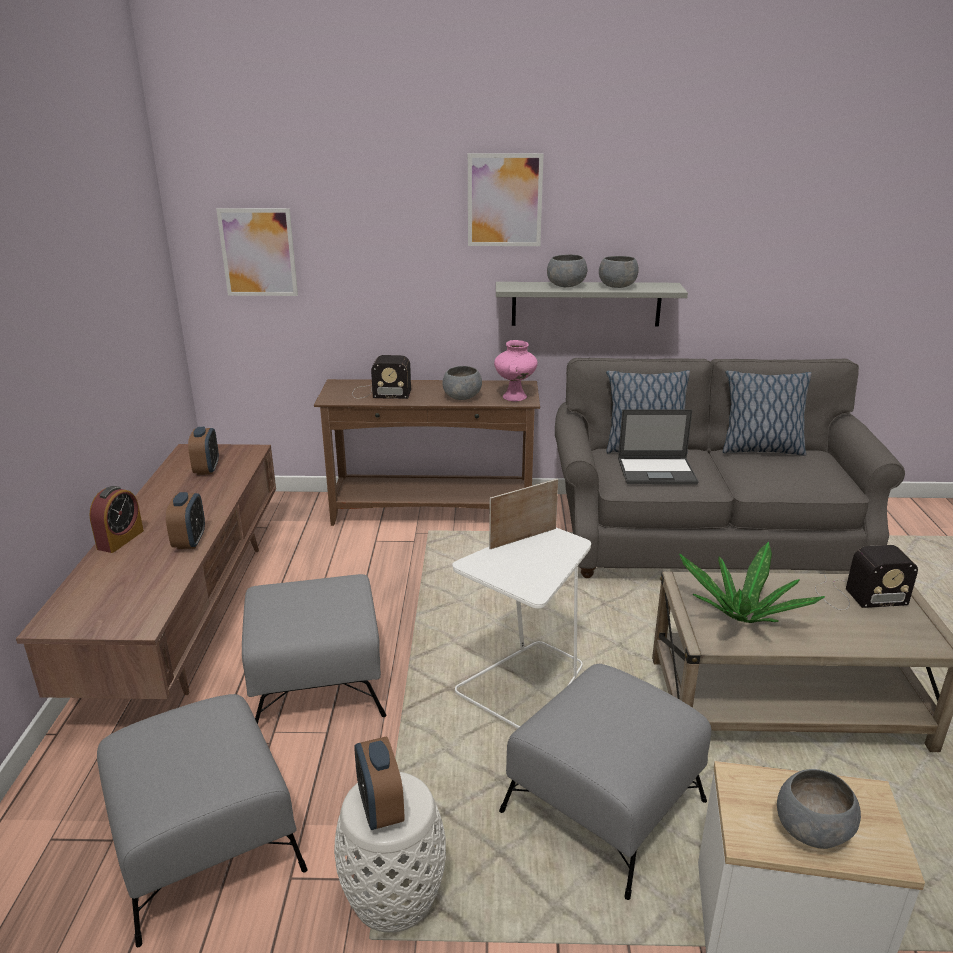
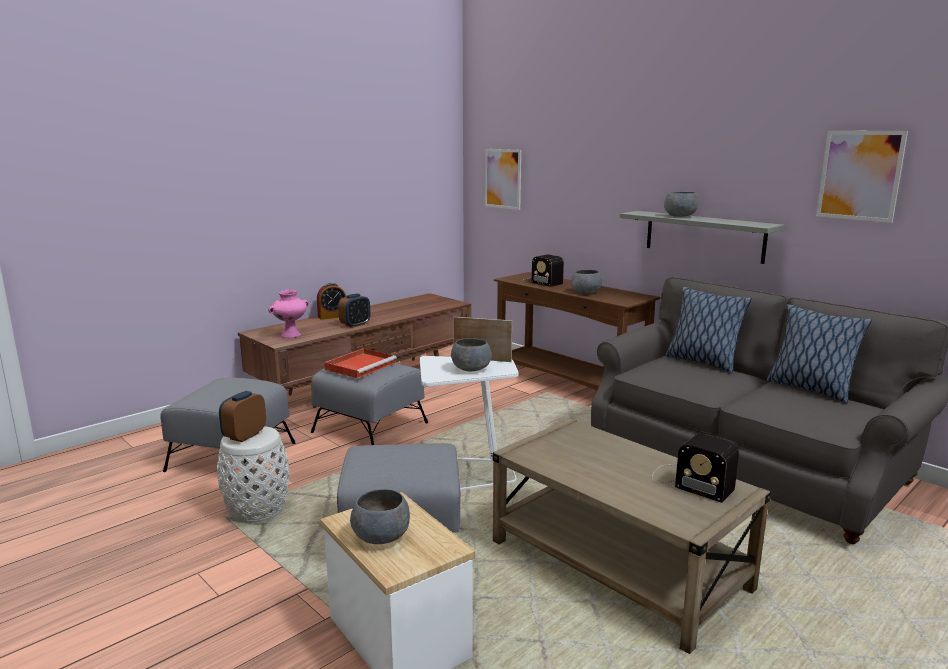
camera: 45 degrees right, 10 degrees down
alarm clock [188,427,219,475] -> none
picture [468,153,544,246] -> picture moved to [816,131,908,223]
pink vase [494,340,538,401] -> pink vase moved to [268,290,309,338]
grey bowl [599,256,639,288] -> grey bowl moved to [451,338,491,371]
laptop [618,409,699,484] -> none
potted plant [679,541,825,623] -> none
none -> red tray [324,348,397,378]

